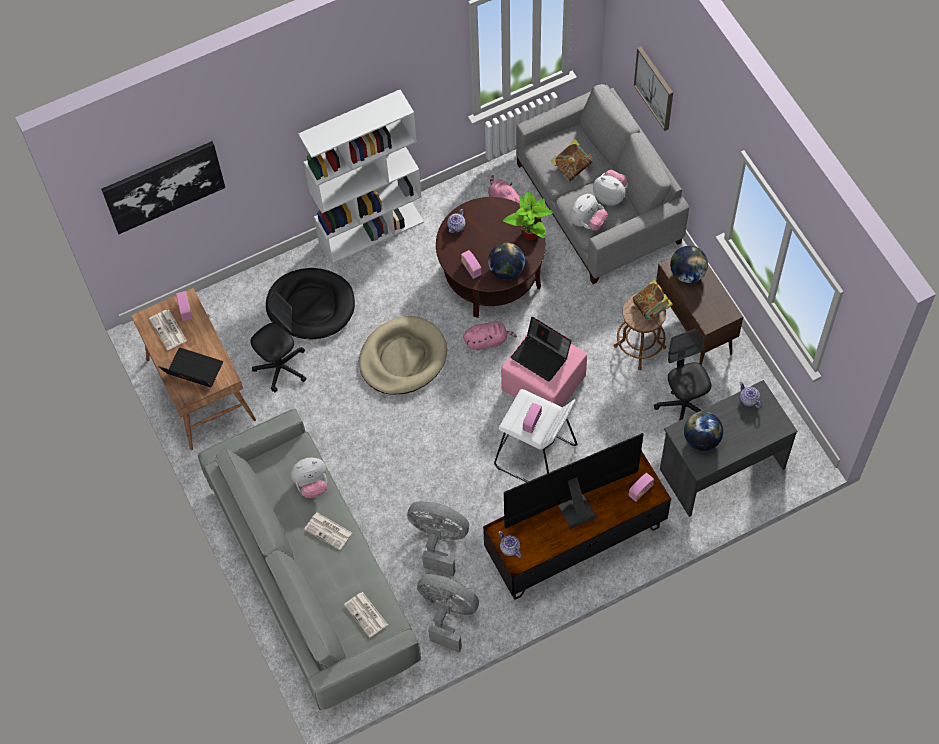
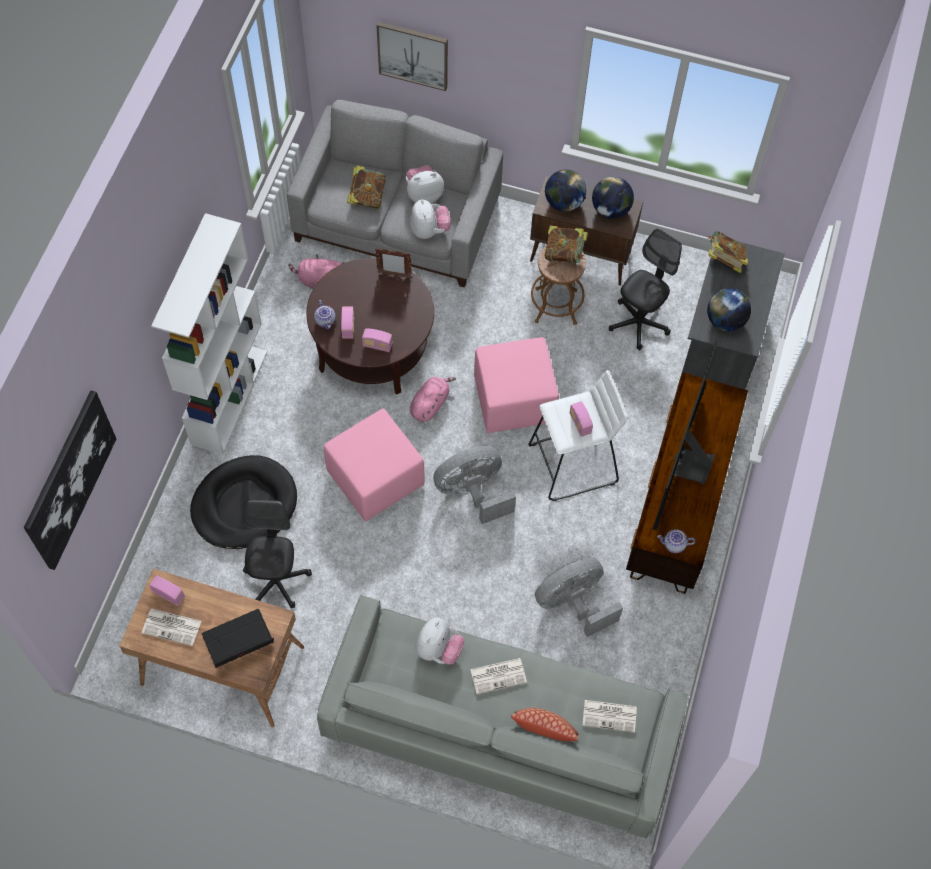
camera: 50 degrees left, 0 degrees up
beige dog bed [359,316,447,395] -> pink ottoman [324,409,425,521]
grey fan [417,574,479,653] -> grey fan moved to [433,446,516,524]
globe [488,243,525,280] -> globe moved to [592,177,634,219]
potted plant [503,191,553,240] -> picture frame [375,248,412,279]
laptop [510,317,571,382] -> none
radio [629,473,654,502] -> radio moved to [341,306,354,339]
black office chair [654,329,712,421] -> black office chair turned 105 degrees clockwise [609,228,682,350]
teapot [740,382,762,409] -> book [708,230,748,273]
none -> pillow [511,708,578,741]

